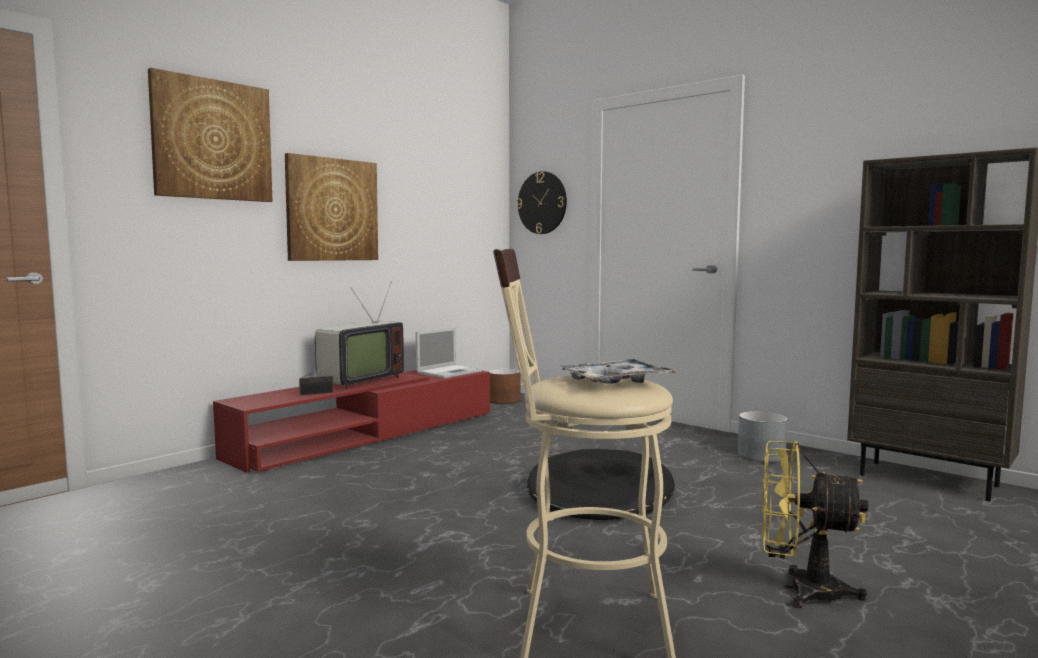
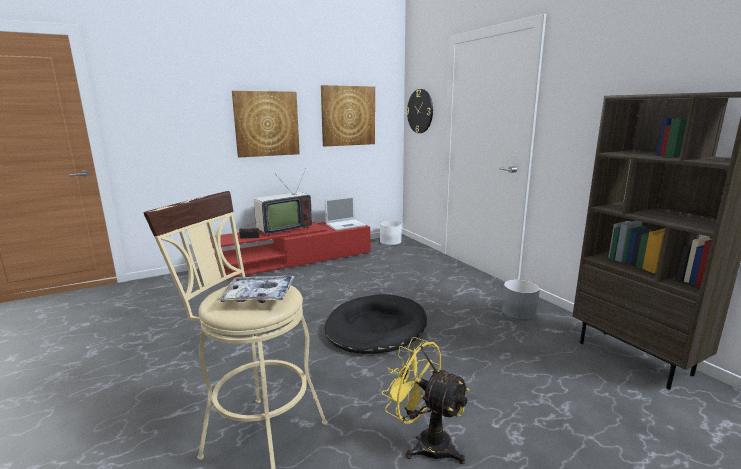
camera: 20 degrees right, 10 degrees up
picture [148,68,272,202] -> picture moved to [321,85,375,147]
brown planter [487,368,521,404] -> white planter [380,221,402,245]

